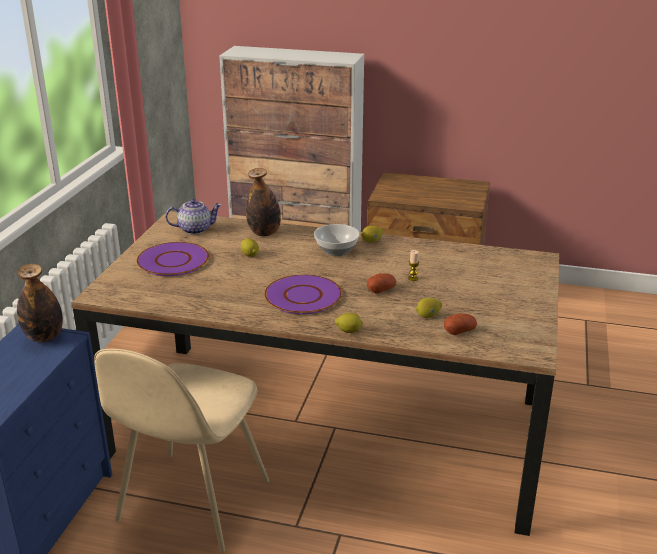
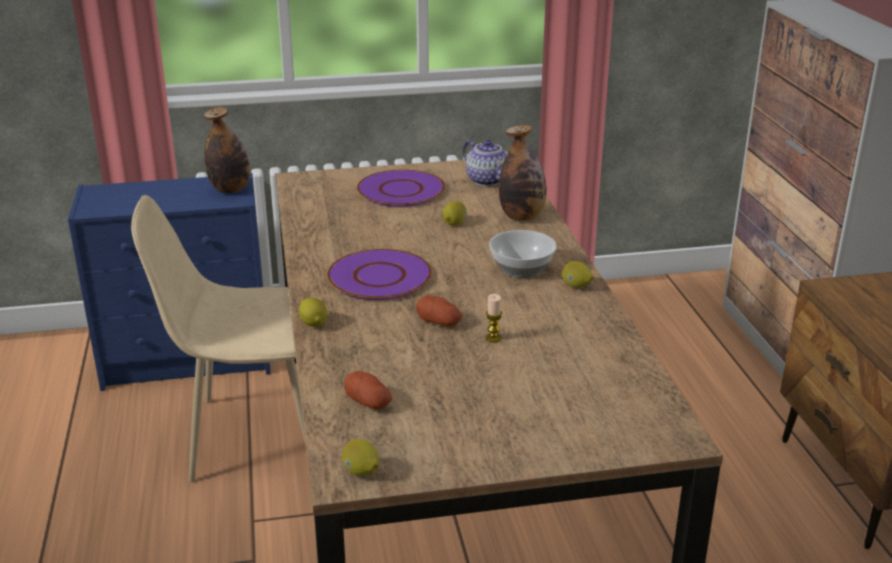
camera: 65 degrees right, 0 degrees up
lemon [416,298,442,318] -> lemon moved to [342,439,379,476]

